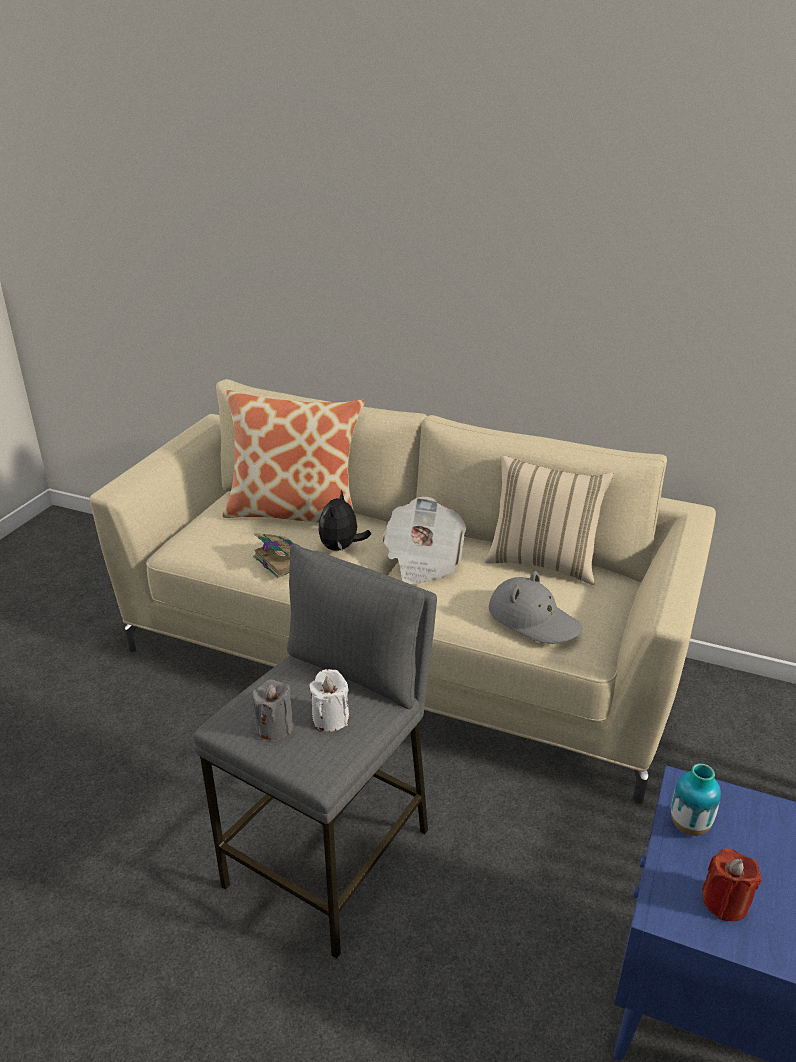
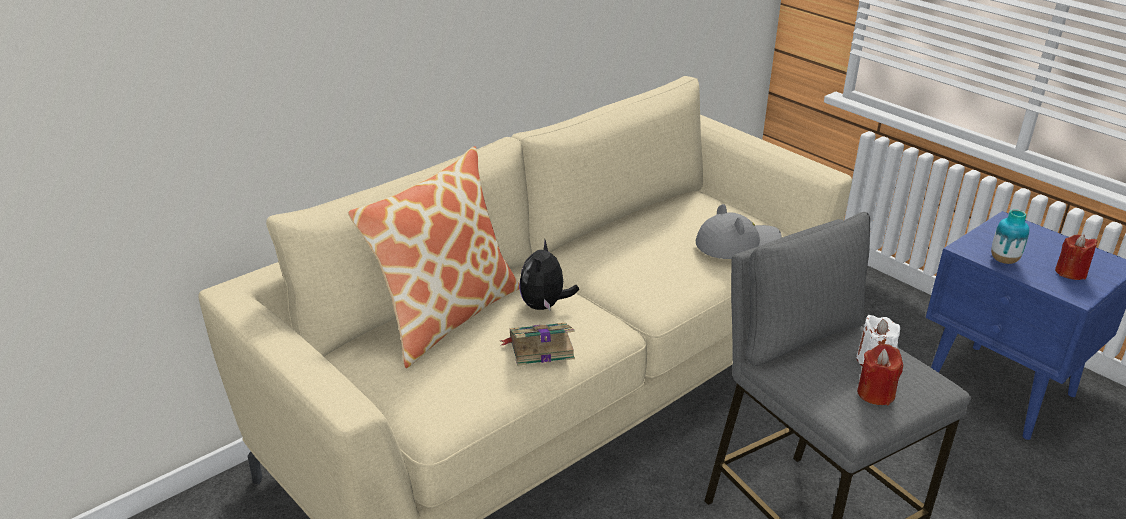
camera: 65 degrees left, 0 degrees up
grey candle [253,679,294,740] -> red candle [857,344,903,405]
plush toy [318,490,371,551] -> plush toy turned 60 degrees clockwise [519,238,579,310]
newspaper [382,497,466,585] -> none
beige pillow [485,455,613,585] -> none

